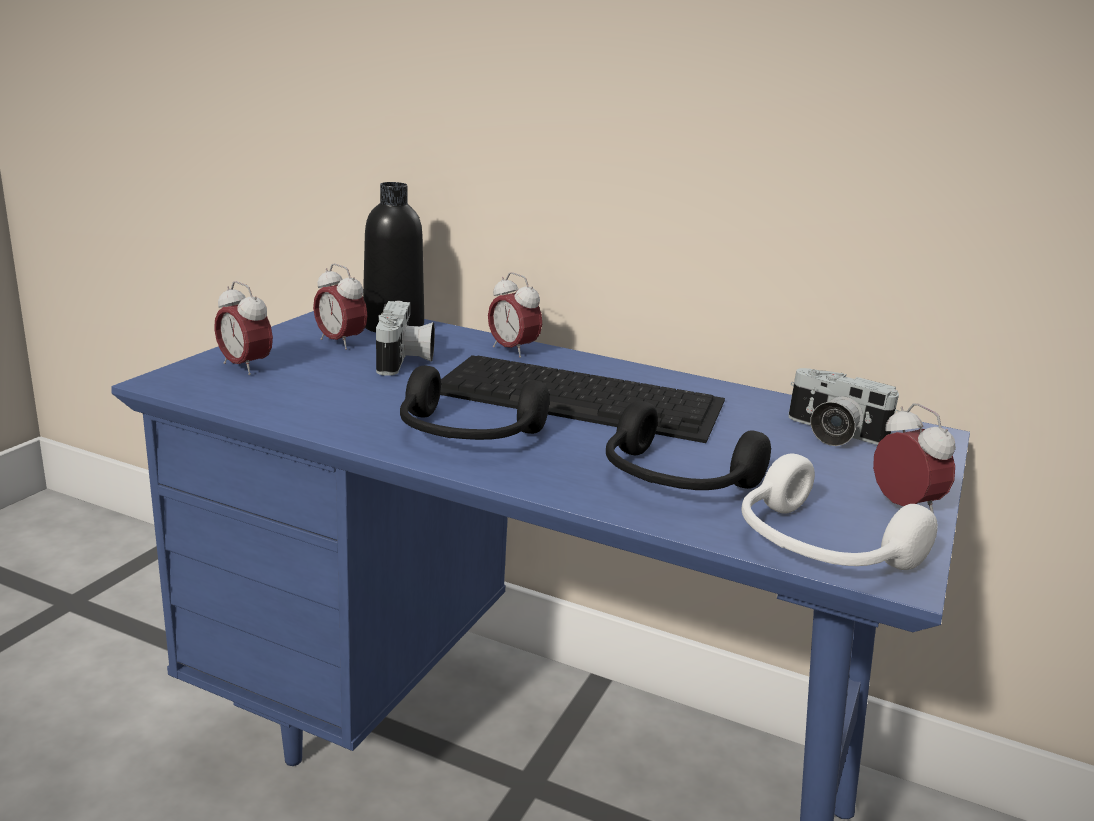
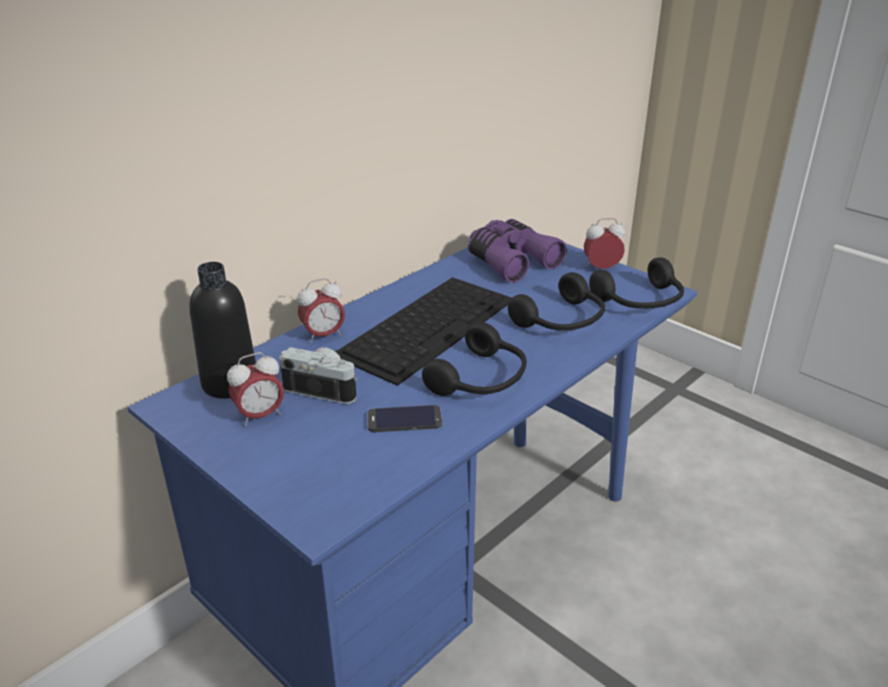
camera: 70 degrees left, 10 degrees up
alarm clock [214,281,273,375] -> none
white headphones [742,454,938,570] -> black headphones [589,257,684,309]
camera [788,368,899,446] -> purple binoculars [468,219,567,283]
none -> phone [368,405,442,432]

